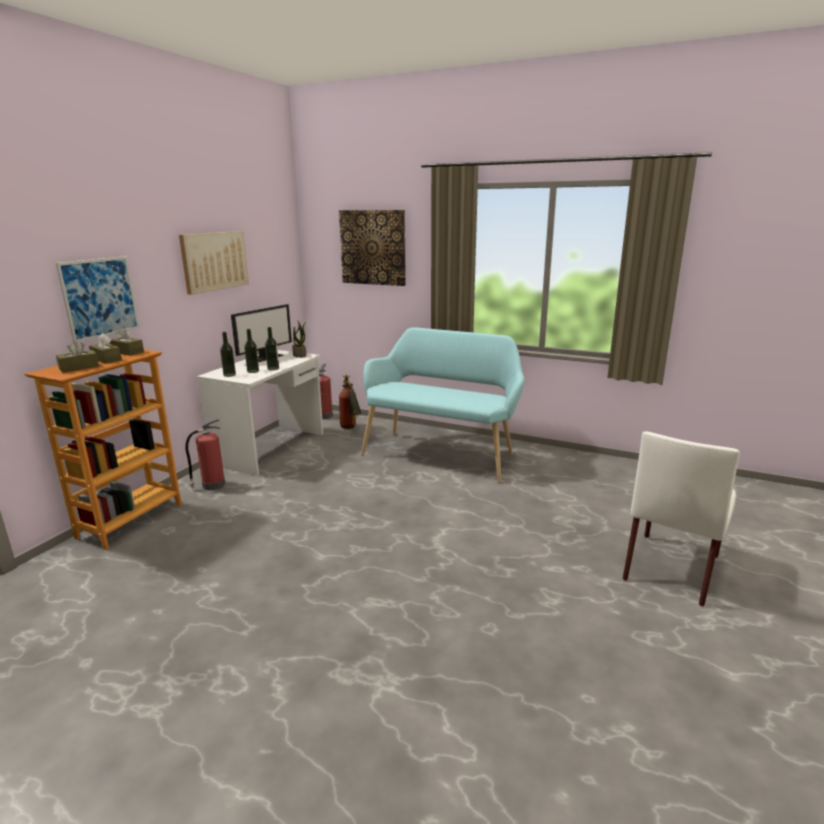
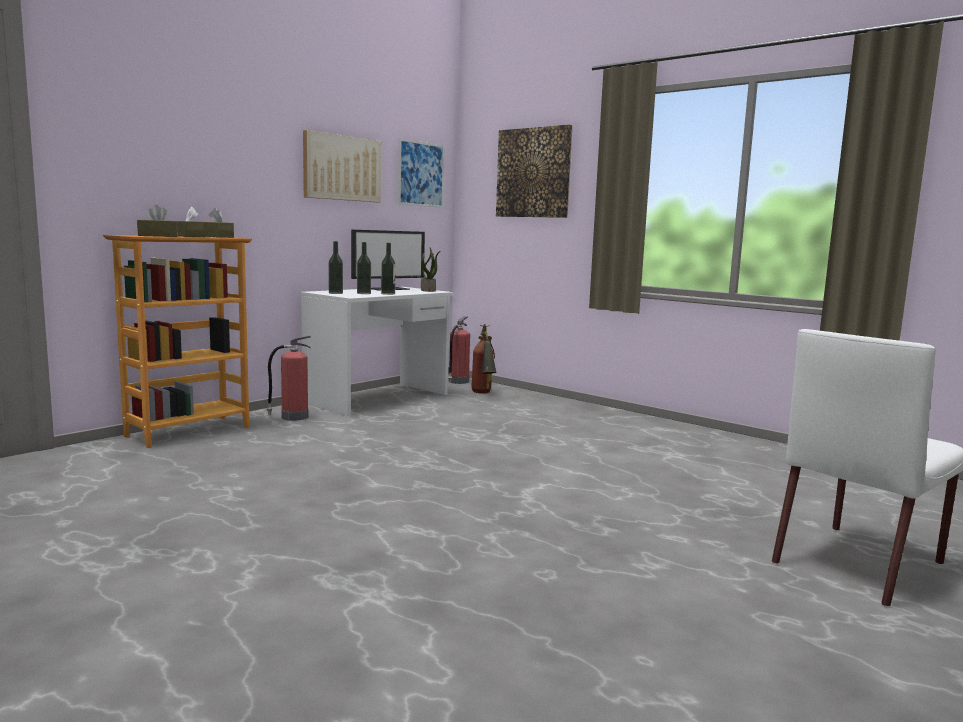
camera: 15 degrees right, 10 degrees down
picture [56,256,140,342] -> picture moved to [398,138,445,208]
turquoise bench [361,327,525,483] -> none

